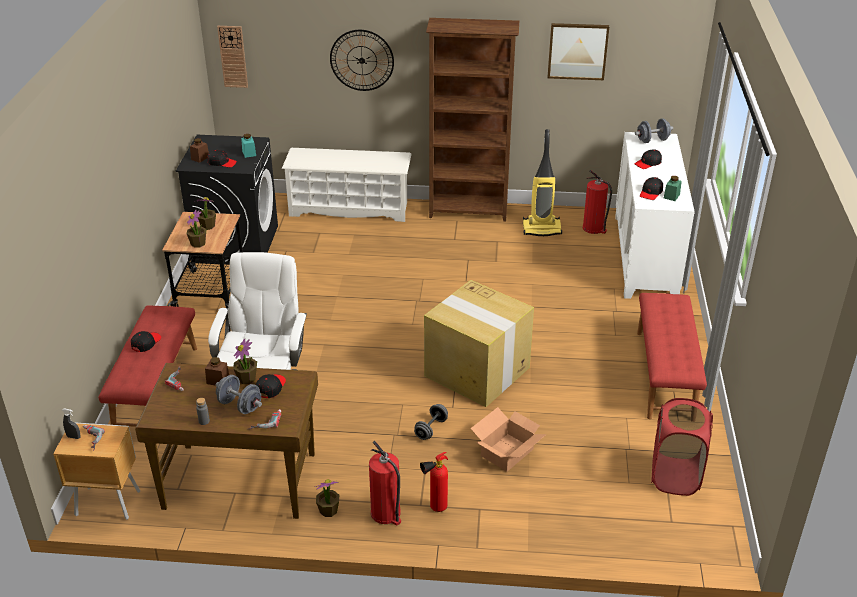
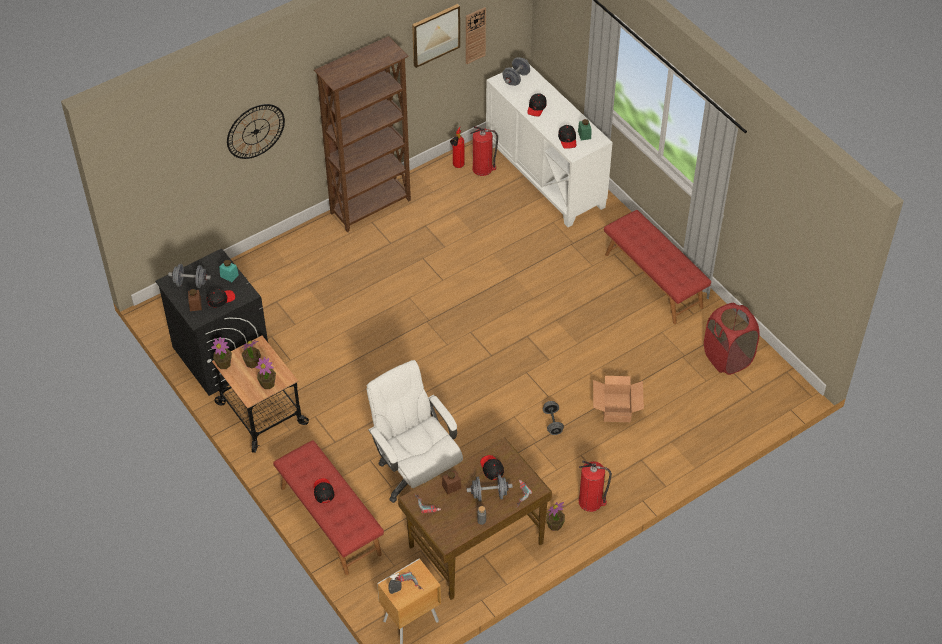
camera: 40 degrees left, 15 degrees up
wall clock [217,26,248,88] -> wall clock moved to [466,7,486,64]
potted plant [233,339,257,384] -> potted plant moved to [211,337,232,369]
white shoe rack [282,148,412,222] -> none
fire extinguisher [420,452,448,512] -> fire extinguisher moved to [450,126,464,168]
cardboard box [424,280,534,407] -> none
vacuum cleaner [523,129,562,236] -> none
none -> grey dumbbell [168,264,211,288]

